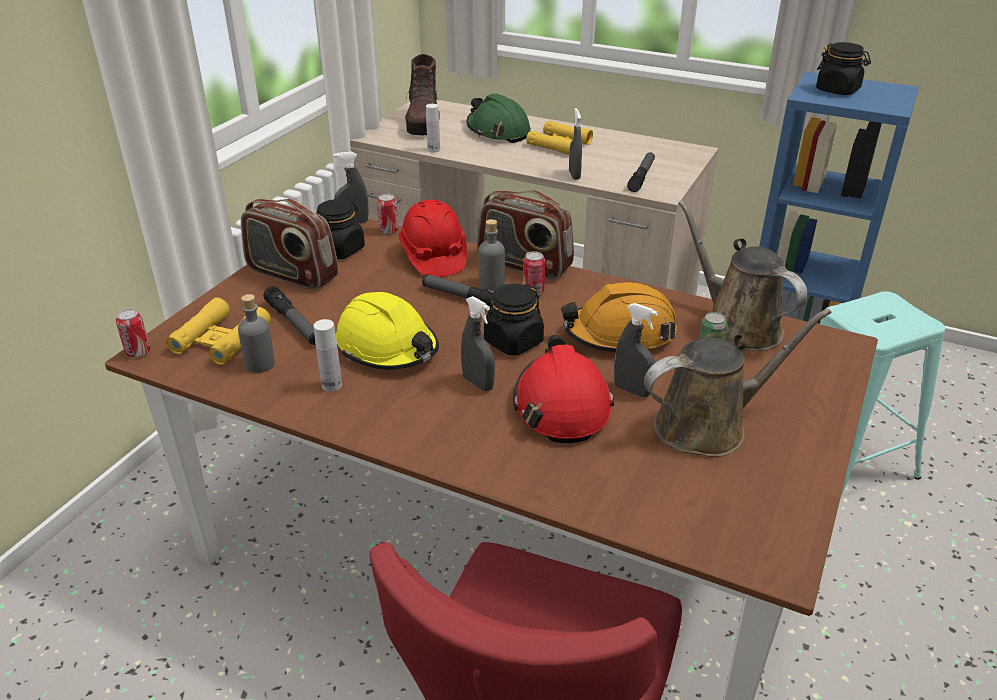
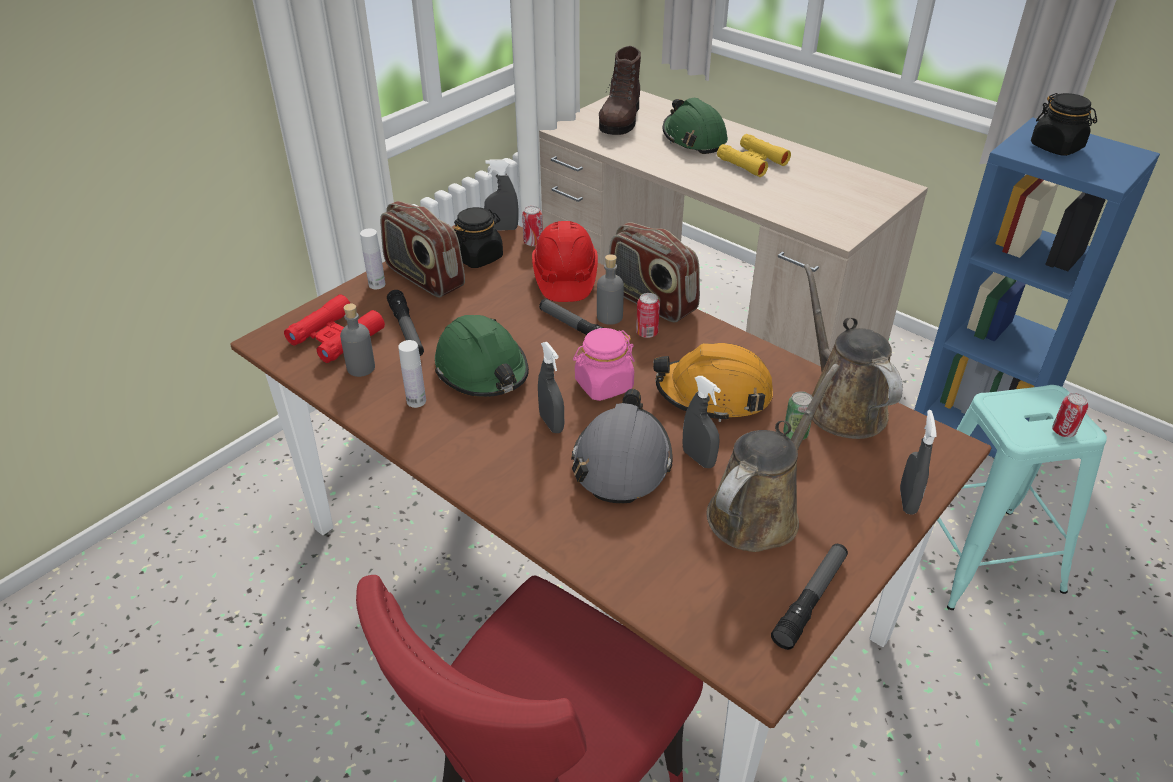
camera: 15 degrees right, 5 degrees up
can [116,309,150,358] -> can moved to [1052,393,1088,437]
yellow binoculars [166,297,271,365] -> red binoculars [284,294,385,363]
yellow hard hat [336,292,439,370] -> green hard hat [435,315,529,397]
white bottle [426,104,440,153] -> white bottle moved to [360,229,386,289]
black jar [484,284,544,356] -> pink jar [573,328,635,401]
red hard hat [513,334,614,443] -> grey hard hat [571,389,673,504]
grey spray bottle [569,108,582,180] -> grey spray bottle moved to [900,410,937,515]
flashlight [627,152,655,192] -> flashlight moved to [771,544,848,650]
brown watering can [644,309,832,457] -> brown watering can turned 45 degrees counterclockwise [707,364,840,552]

